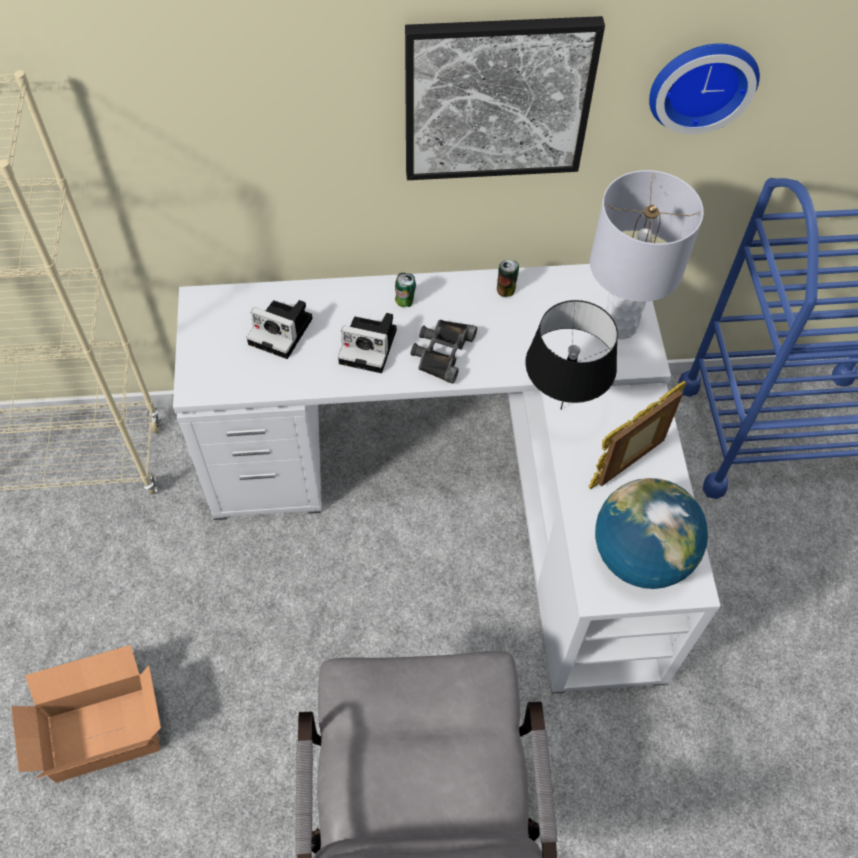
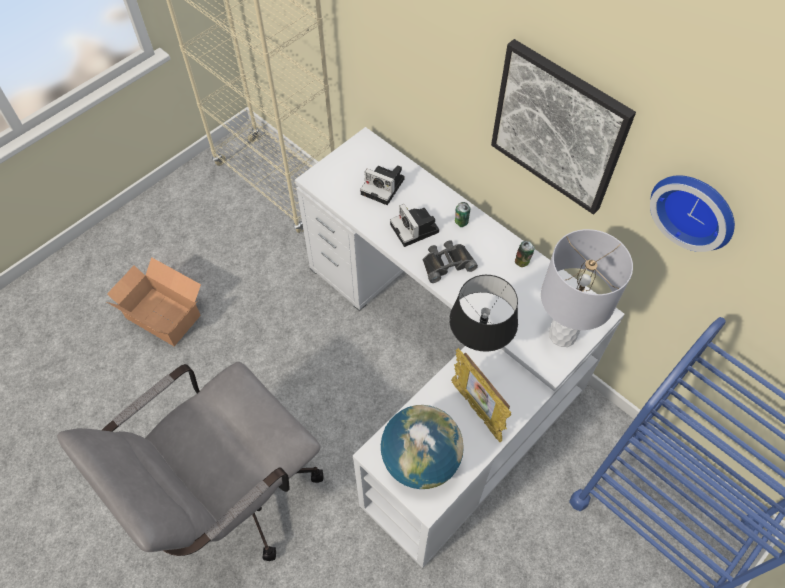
camera: 50 degrees right, 0 degrees up
camera [246,300,313,359] -> camera turned 45 degrees counterclockwise [360,165,404,205]
picture frame [589,381,686,490] -> picture frame turned 135 degrees counterclockwise [451,348,511,442]

